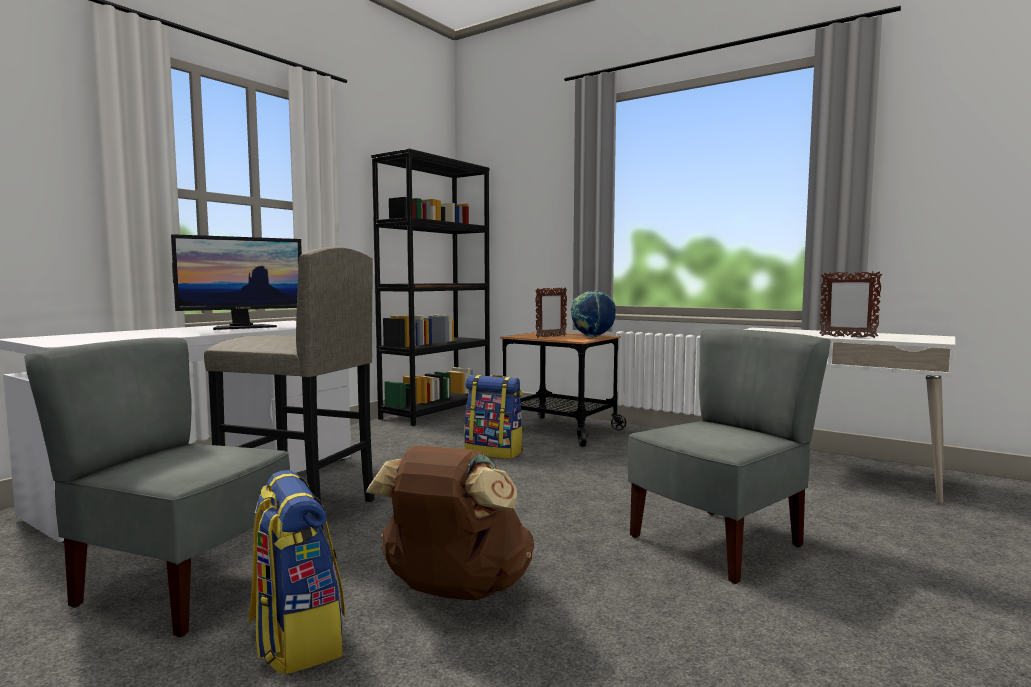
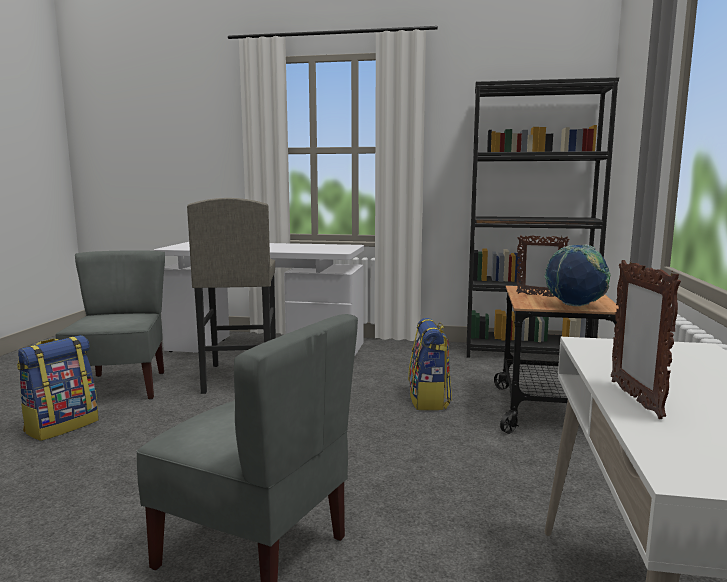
camera: 65 degrees right, 5 degrees up
monitor [171,234,302,330] -> none
brown backpack [366,446,534,600] -> none

